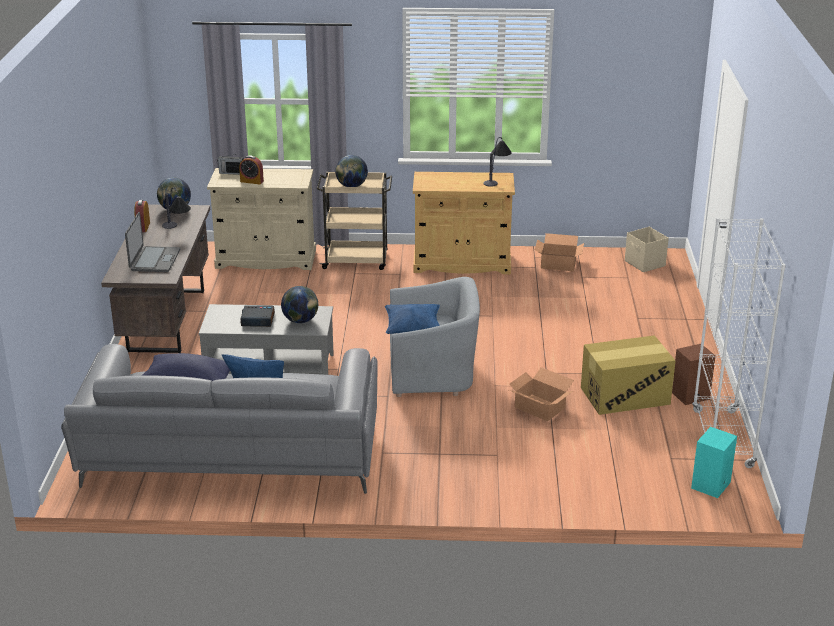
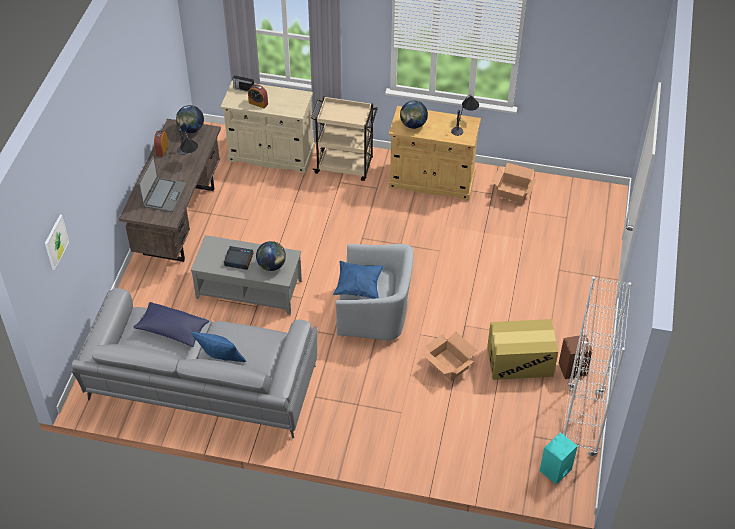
camera: 10 degrees right, 20 degrees up
globe [335,155,368,187] -> globe moved to [400,101,428,129]
beige storage box [625,227,669,272] -> none
none -> picture [45,215,69,270]

